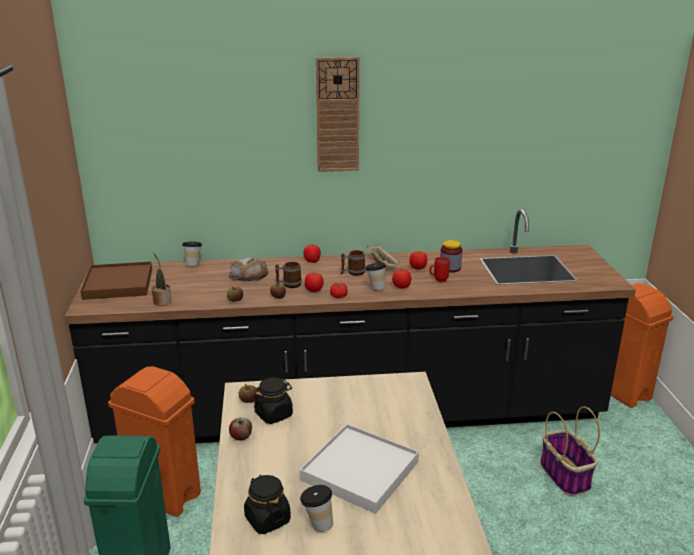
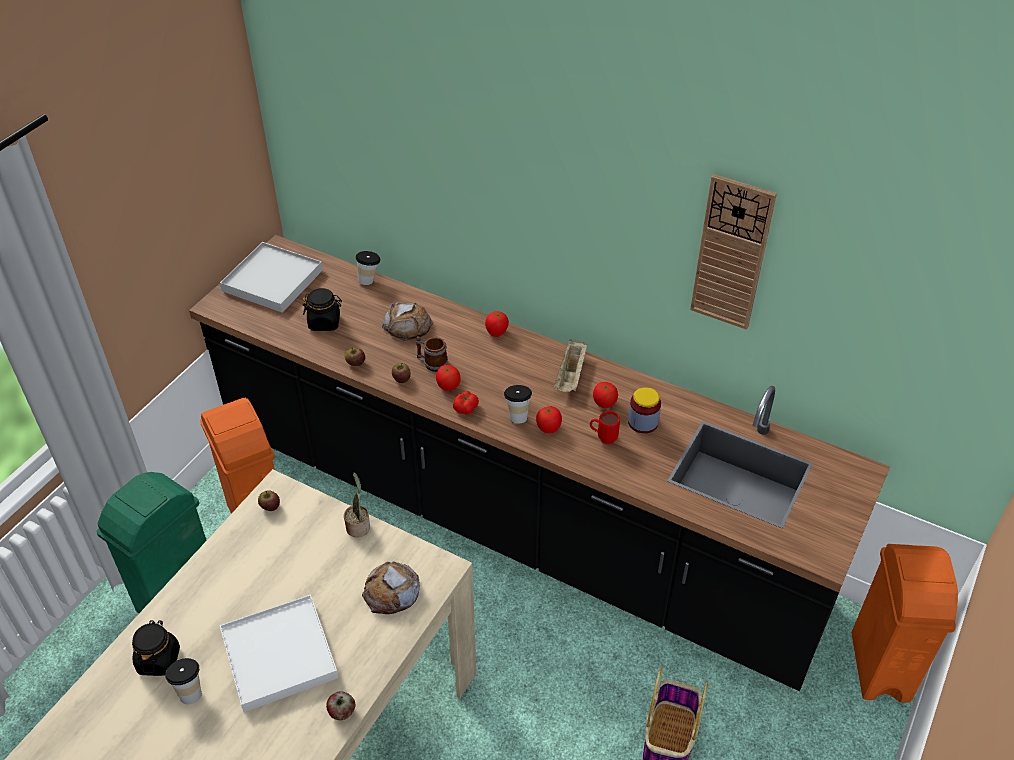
camera: 35 degrees right, 20 degrees up
brown tray [80,262,152,300] -> white tray [220,242,323,313]
potted plant [151,252,172,306] -> potted plant moved to [344,473,370,537]
apple [229,418,252,440] -> apple moved to [326,691,355,720]
black jar [254,377,293,424] -> black jar moved to [303,288,342,331]
wall clock [316,57,360,172] -> wall clock moved to [690,174,777,330]
mug [341,250,366,276] -> none
none -> bread [362,561,420,614]

